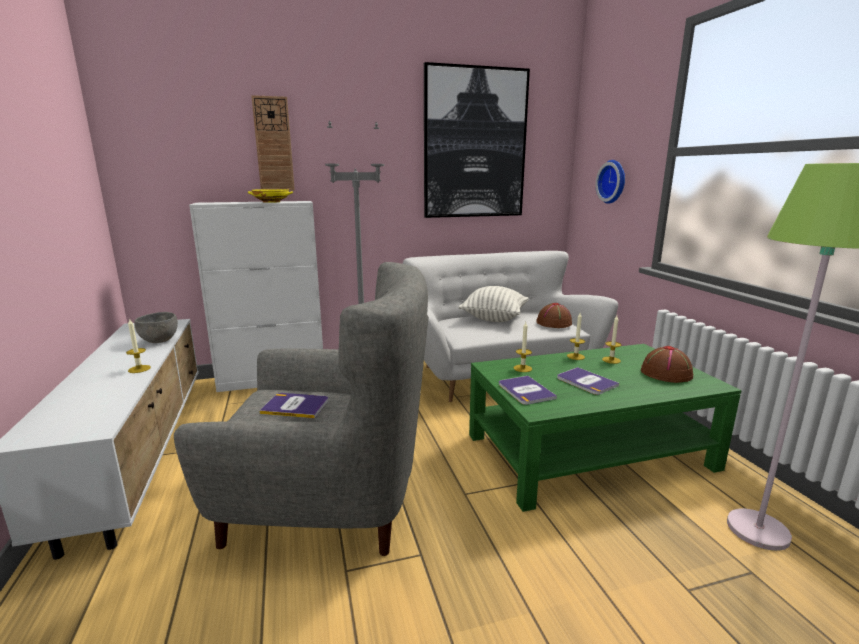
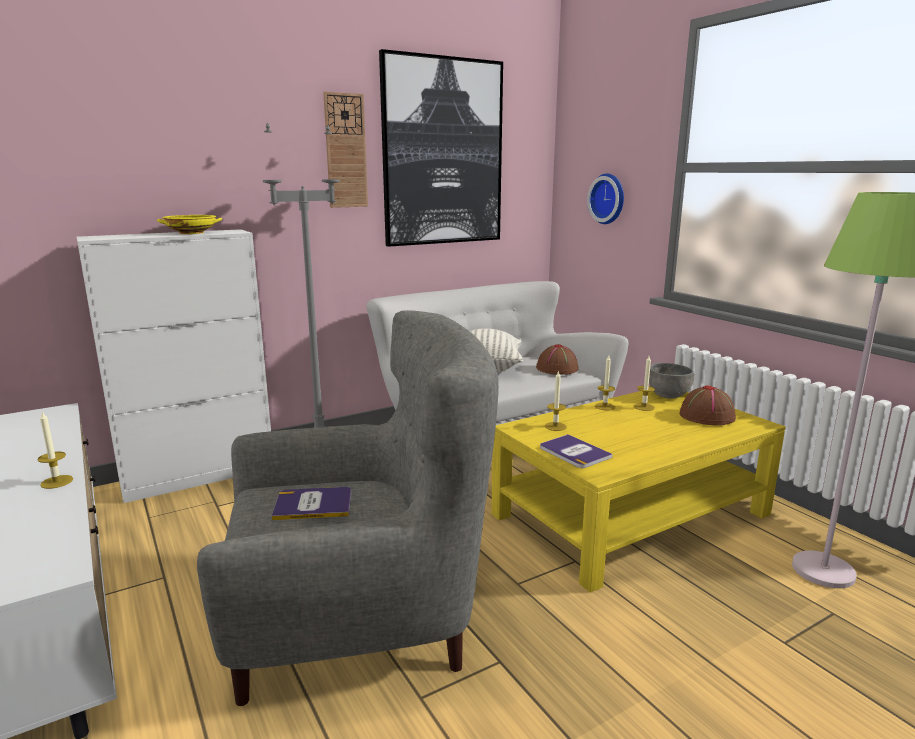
camera: 15 degrees left, 0 degrees up
grey bowl [134,312,178,343] -> grey bowl moved to [649,363,694,399]
wall clock [251,95,295,191] -> wall clock moved to [323,92,368,208]
green coffee table [469,344,742,512] -> yellow coffee table [491,391,786,593]
book [557,367,619,395] -> none

